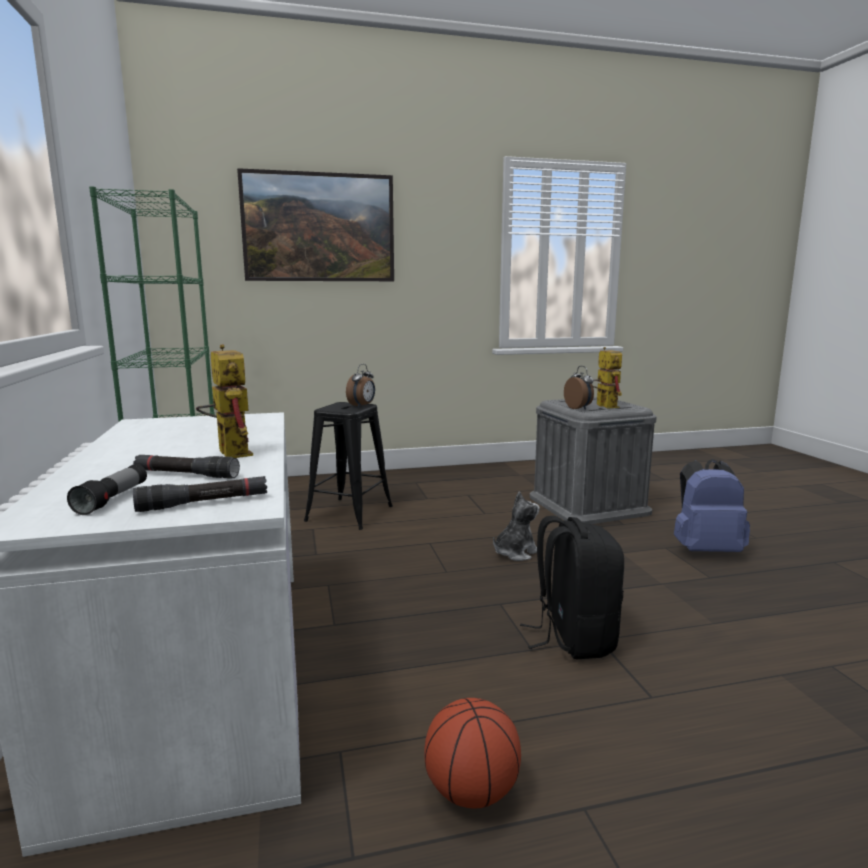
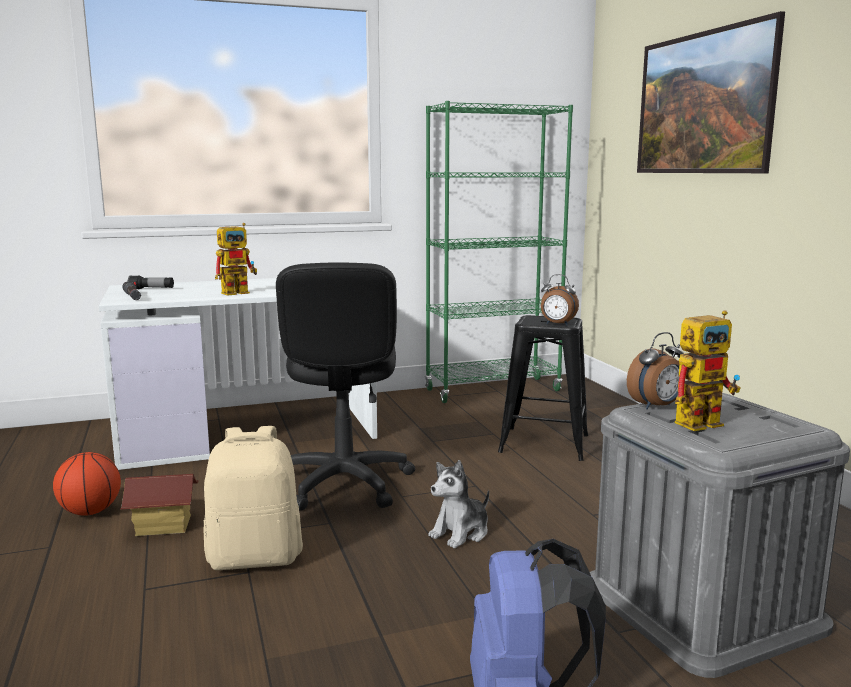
camera: 85 degrees right, 0 degrees up
black flashlight [133,455,240,479] -> none
plush toy [493,491,540,561] -> plush toy turned 90 degrees clockwise [428,460,489,548]
black backpack [520,516,624,659] -> beige backpack [203,426,303,570]
none -> toy house [121,474,198,536]
none -> black office chair [276,262,415,510]

